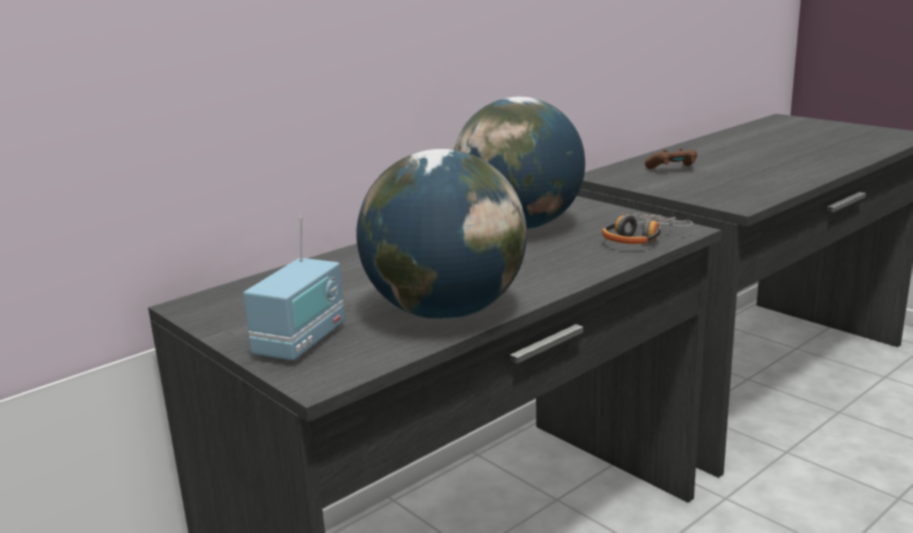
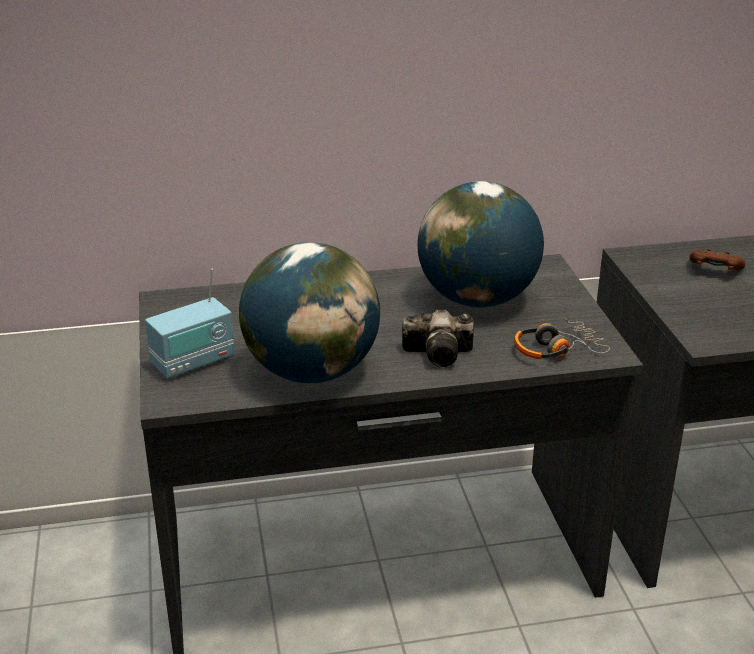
camera: 30 degrees right, 10 degrees up
none -> camera [402,309,474,367]

